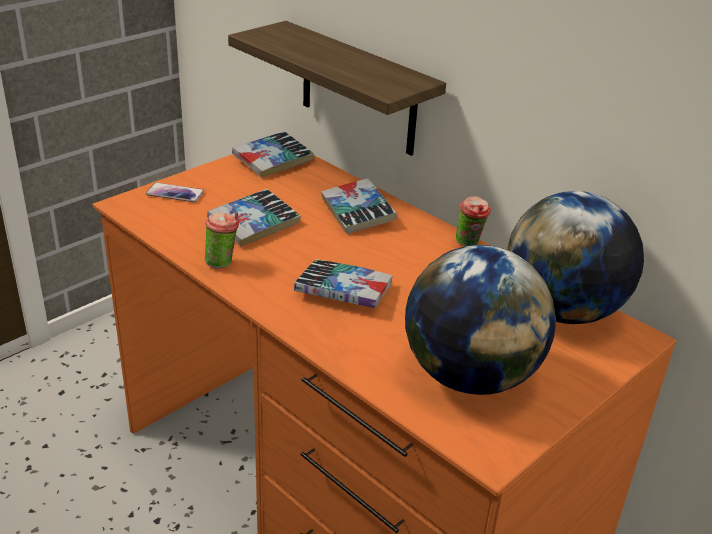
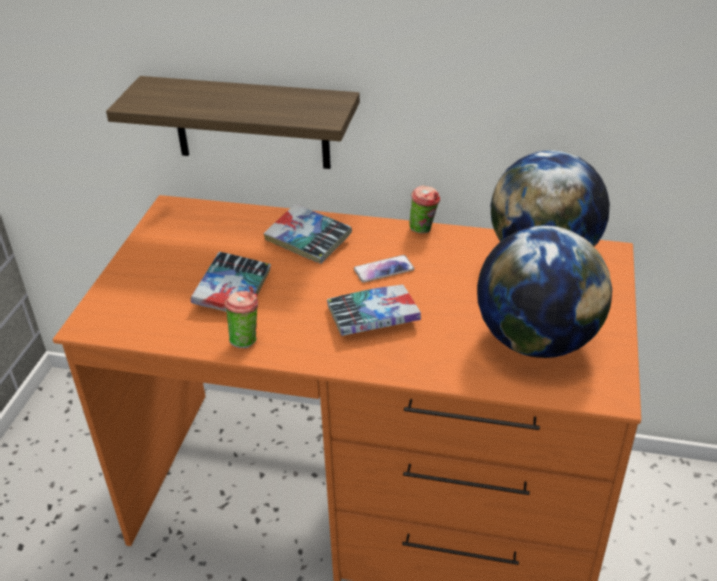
camera: 30 degrees left, 5 degrees up
phone [146,182,204,202] -> phone moved to [354,255,414,283]
book [232,131,314,178] -> none

